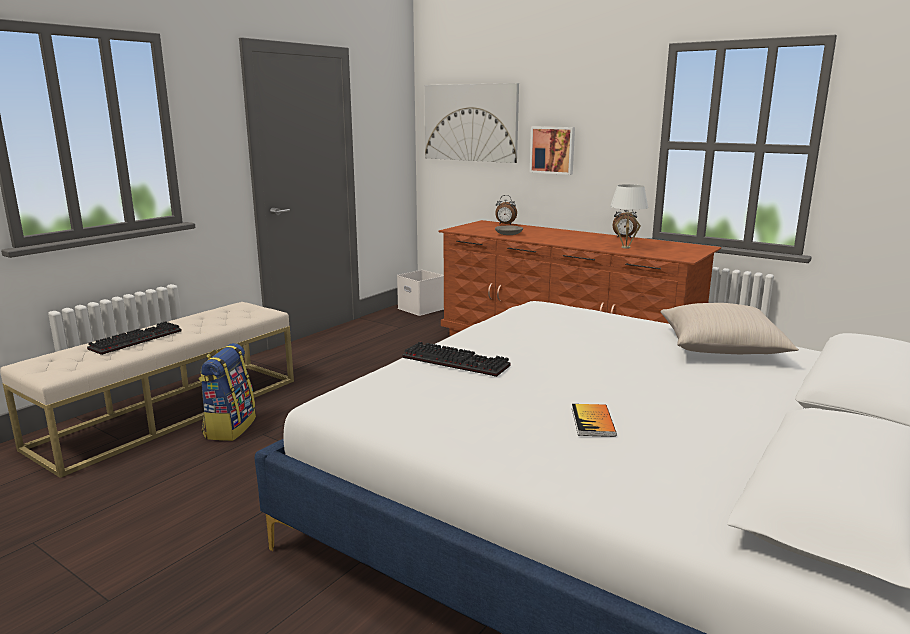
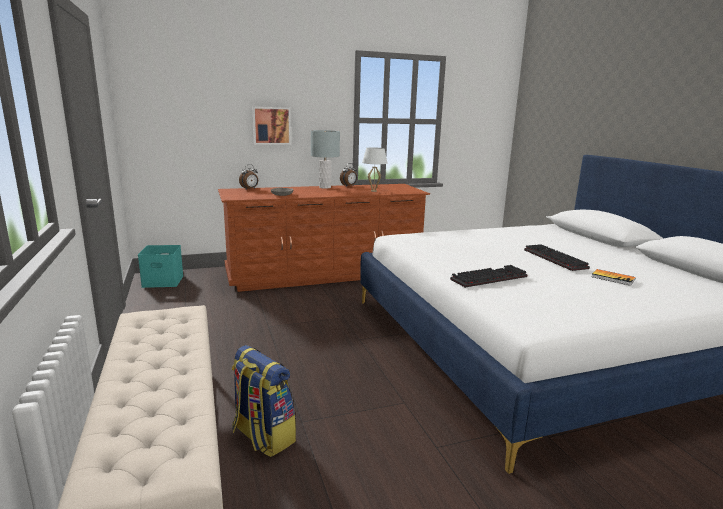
camera: 55 degrees left, 0 degrees up
keyboard [87,321,182,355] -> keyboard moved to [524,244,590,271]
white storage box [397,270,444,316] -> turquoise storage box [138,245,184,288]
picture [424,83,519,163] -> none
beige pillow [661,303,799,354] -> none
none -> grey table lamp [311,130,340,189]

